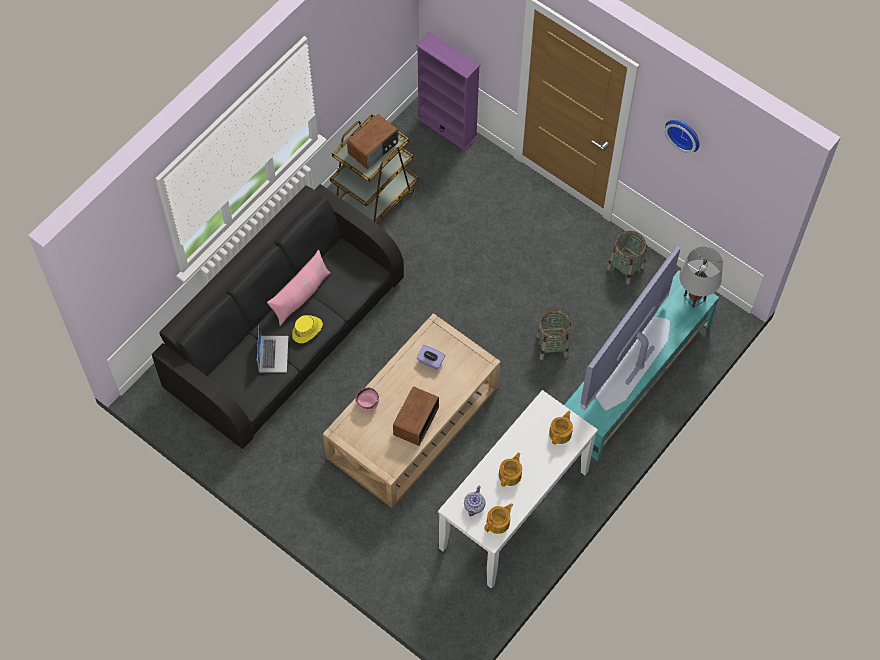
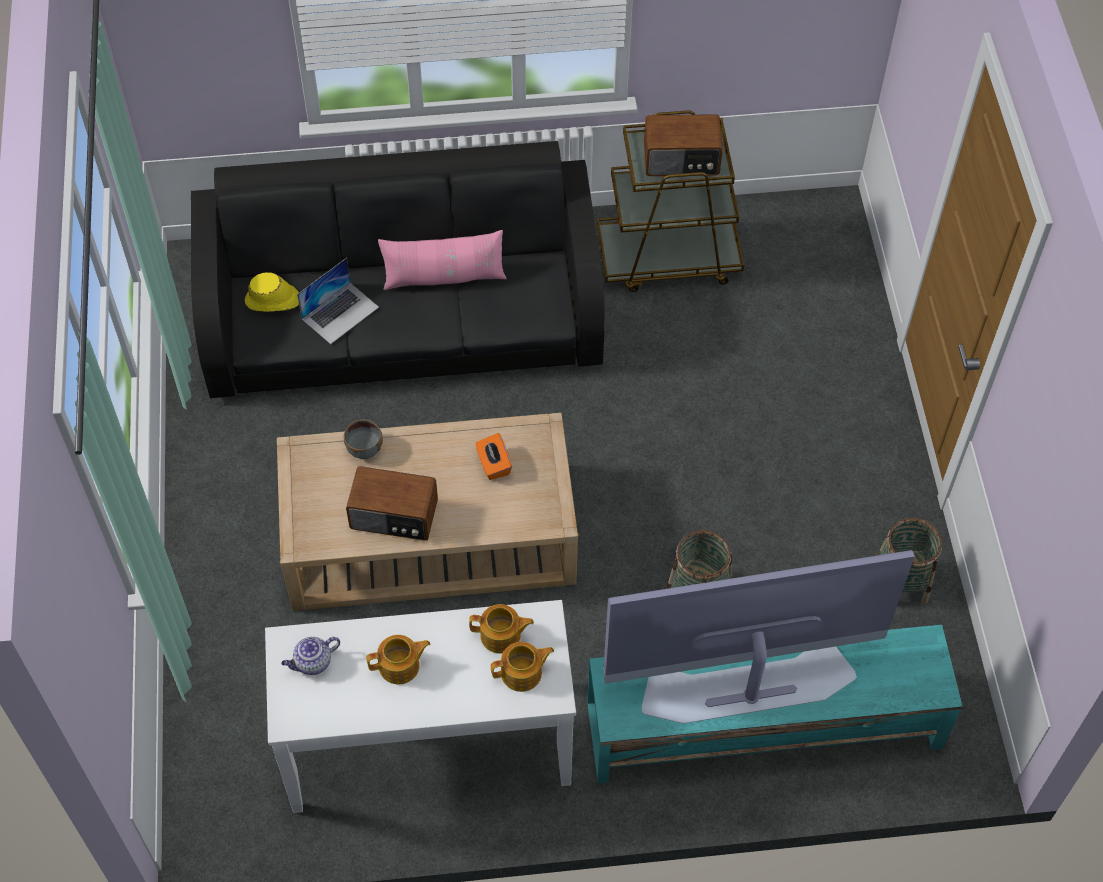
camera: 45 degrees right, 5 degrees down
yellow hat [292,315,323,343] -> yellow hat moved to [245,272,299,312]
pink bowl [356,388,379,411] -> grey bowl [344,419,383,459]
radio [393,386,439,446] -> radio turned 150 degrees counterclockwise [346,466,438,541]
purple bookcase [416,32,480,151] -> none
purple tissue box [417,345,445,370] -> orange tissue box [475,433,512,480]
teapot [484,503,513,534] -> teapot moved to [469,604,534,654]
wall clock [665,120,700,153] -> none
grey table lamp [679,247,723,308] -> none

